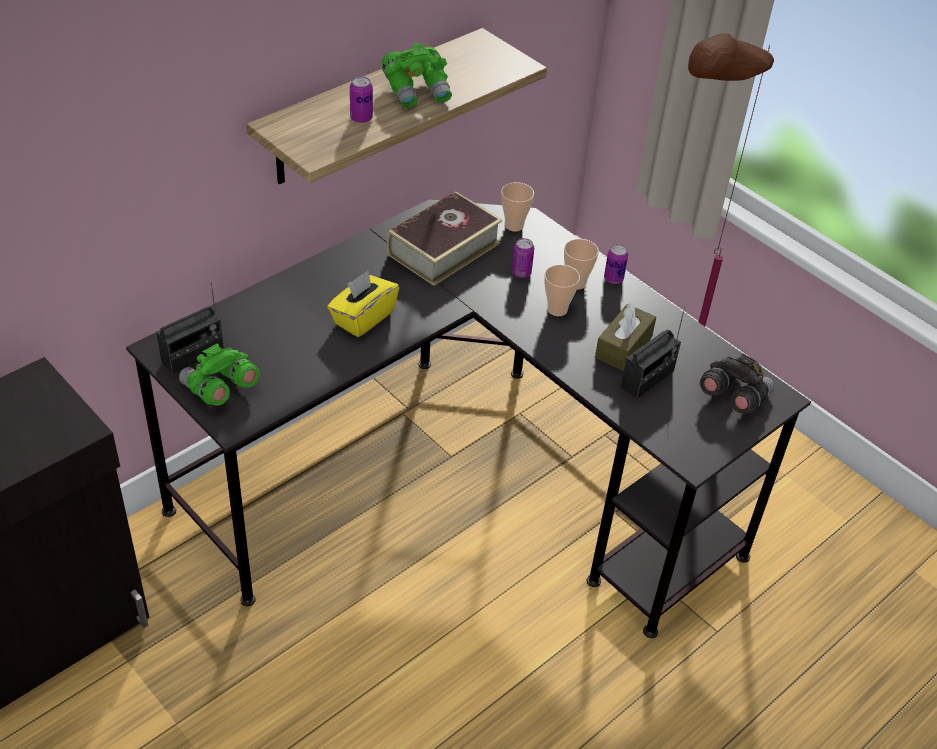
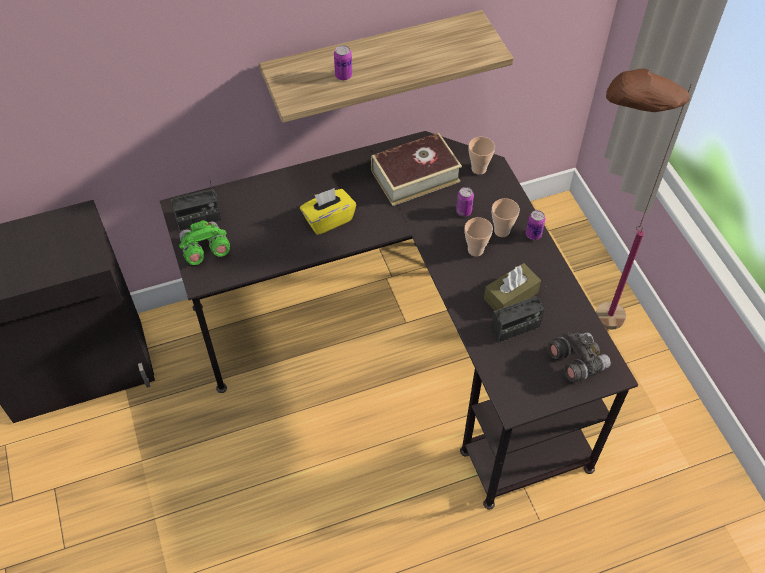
camera: 25 degrees right, 10 degrees up
green binoculars [382,43,452,108] -> none

